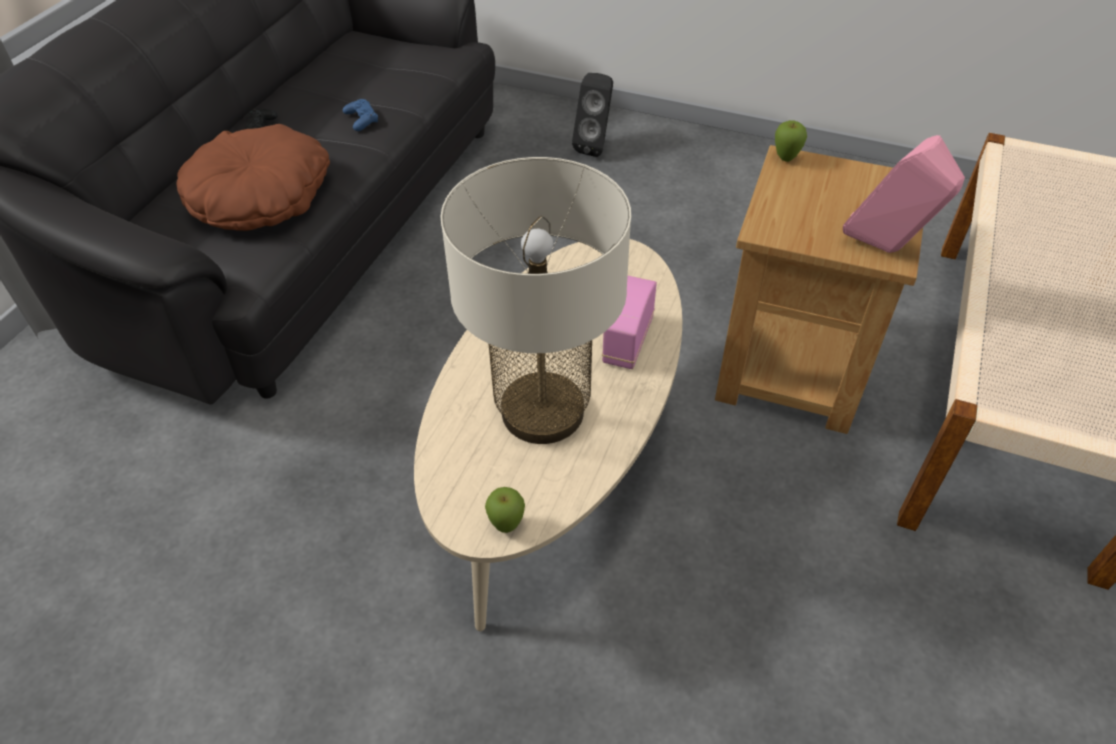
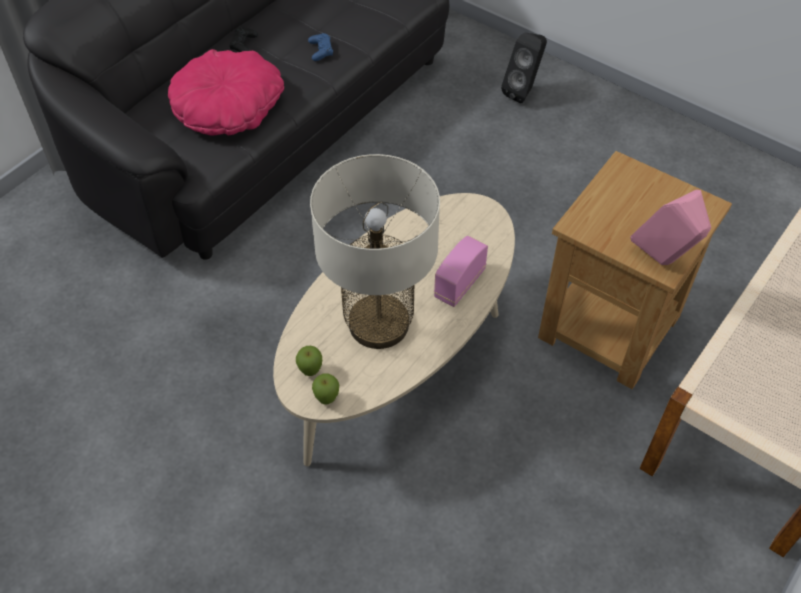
camera: 15 degrees right, 5 degrees up
brown pillow [177,124,330,231] -> pink pillow [168,49,284,135]
apple [775,120,807,162] -> apple moved to [296,346,322,376]

